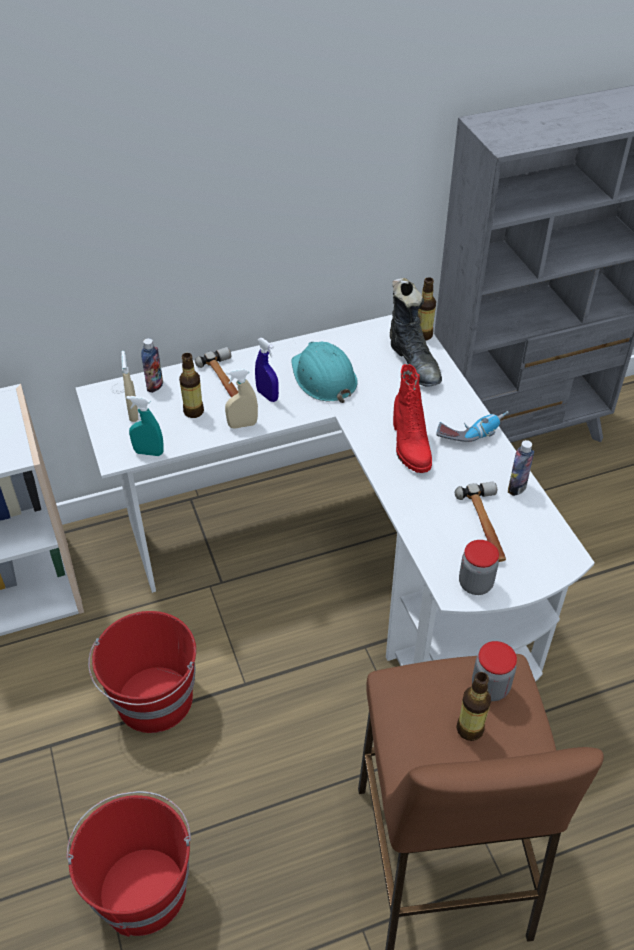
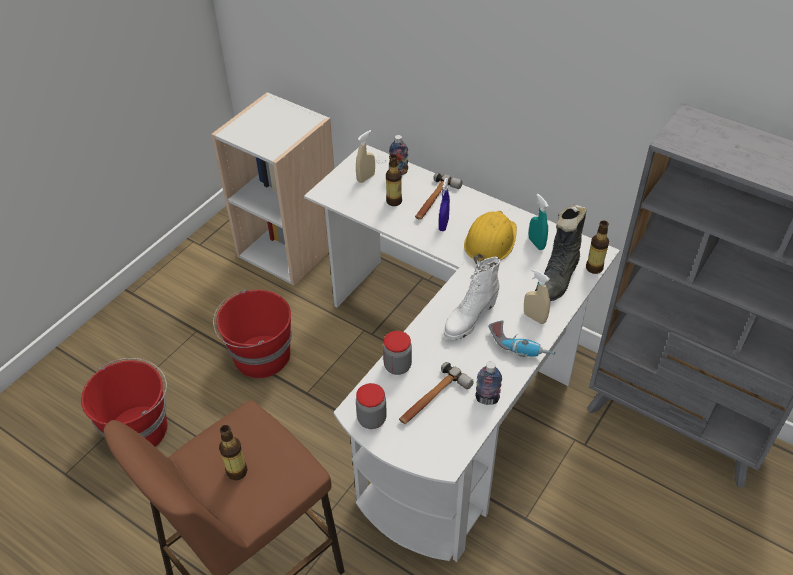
camera: 55 degrees right, 0 degrees up
turquoise spray bottle [127,396,164,456] -> turquoise spray bottle moved to [529,194,548,250]
beige spray bottle [225,368,258,429] -> beige spray bottle moved to [524,269,550,324]
turquoise hard hat [291,342,358,403] -> yellow hard hat [464,211,517,264]
red boot [393,364,432,473] -> white boot [444,257,500,340]
jar [472,641,517,701] -> jar moved to [383,331,412,375]

